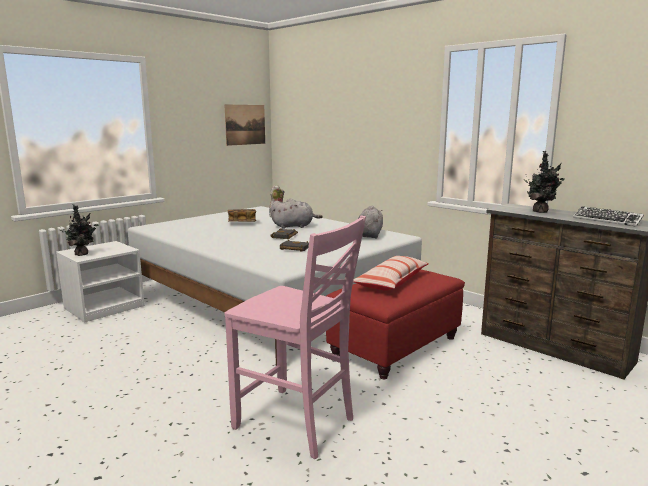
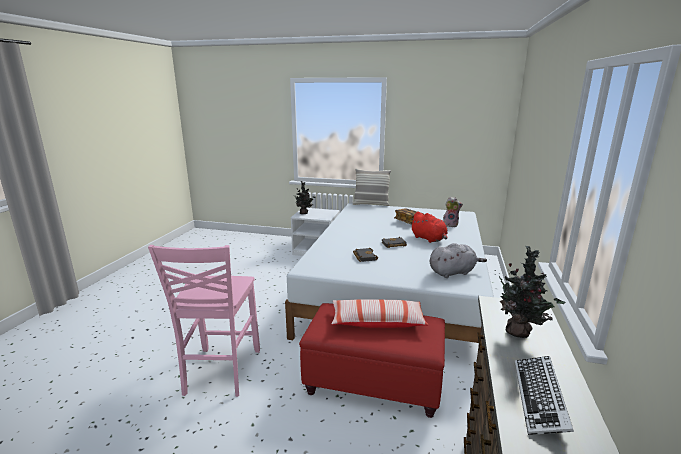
camera: 60 degrees right, 5 degrees up
picture [225,104,265,146] -> none
grey plush toy [270,199,322,229] -> red plush toy [410,212,448,243]
none -> pillow [353,168,391,206]

